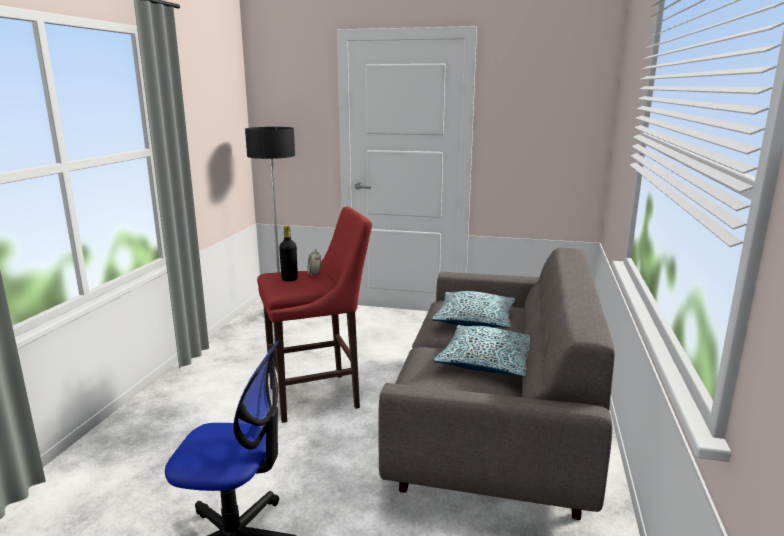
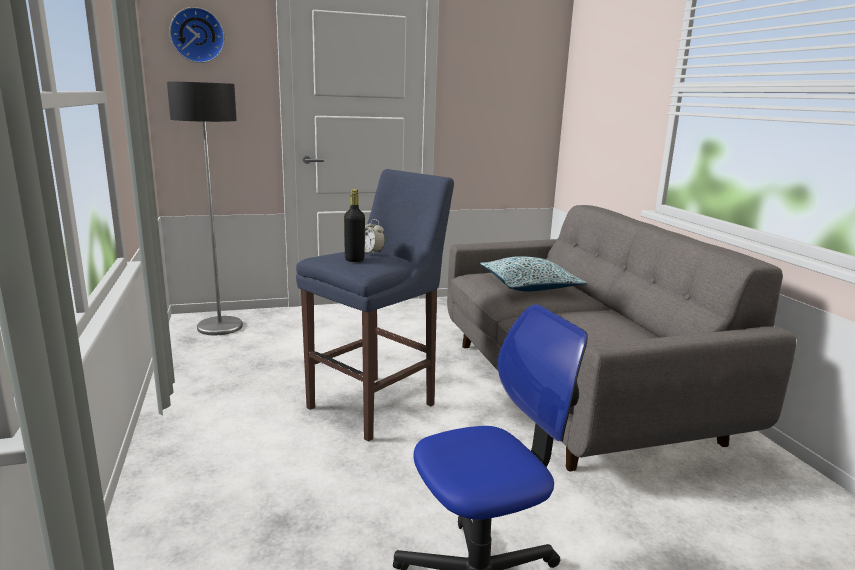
camera: 30 degrees left, 0 degrees up
red stool [257,207,372,423] -> blue stool [296,169,454,442]
pillow [433,325,530,376] -> none
none -> wall clock [169,7,225,63]

